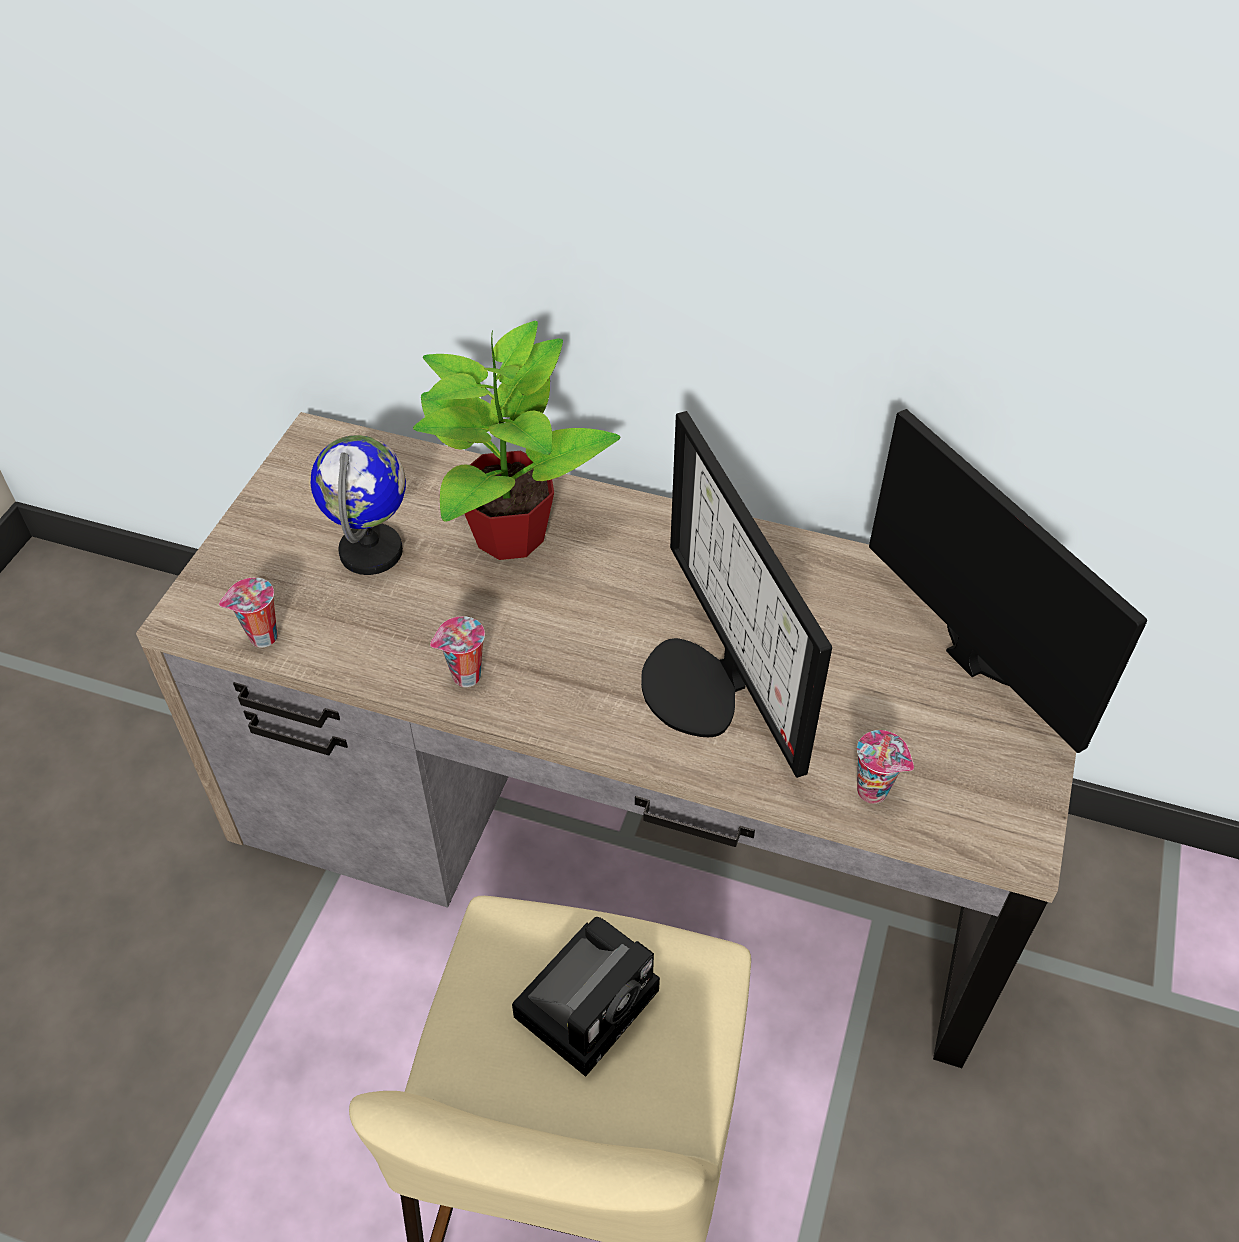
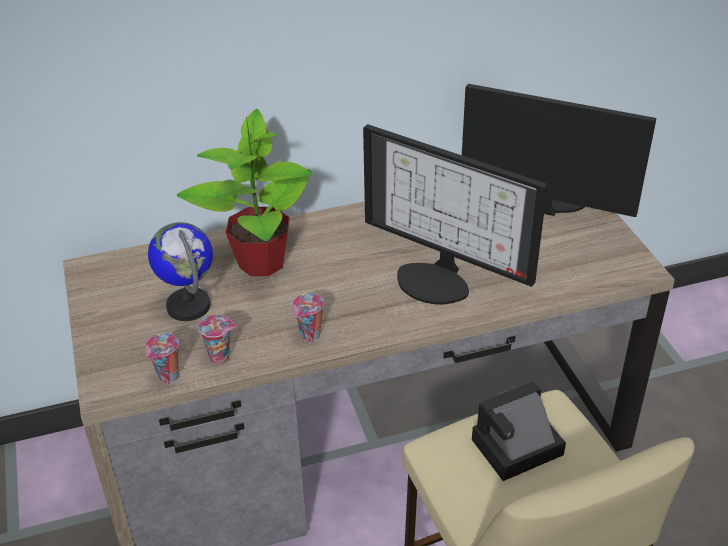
camera: 35 degrees left, 10 degrees down
camera [512,917,660,1077] -> camera turned 120 degrees counterclockwise [472,382,566,481]
cup [857,730,914,804] -> cup moved to [198,315,236,365]

